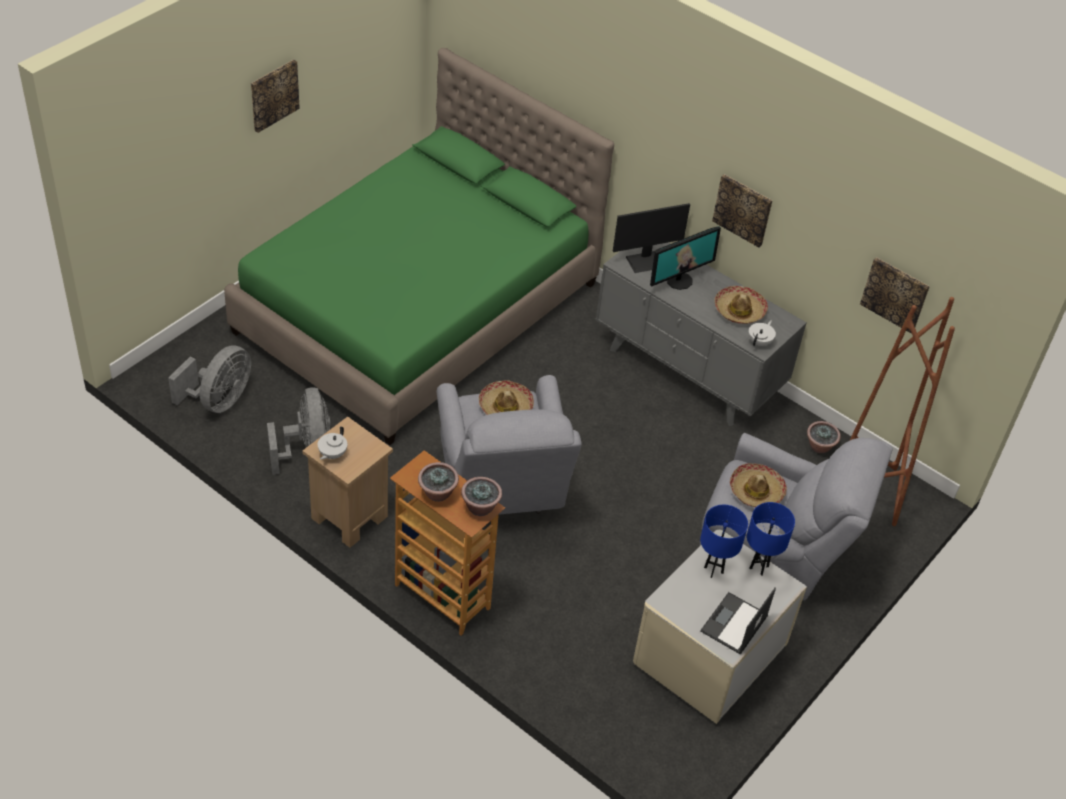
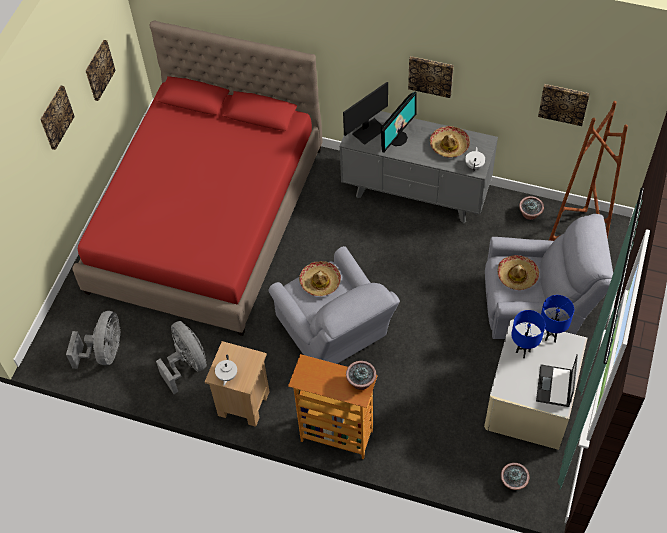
camera: 15 degrees left, 10 degrees up
green bed [224,48,614,445] -> red bed [72,20,322,336]
potted plant [418,462,459,502] -> potted plant moved to [501,463,529,490]
none -> picture [85,40,116,101]

